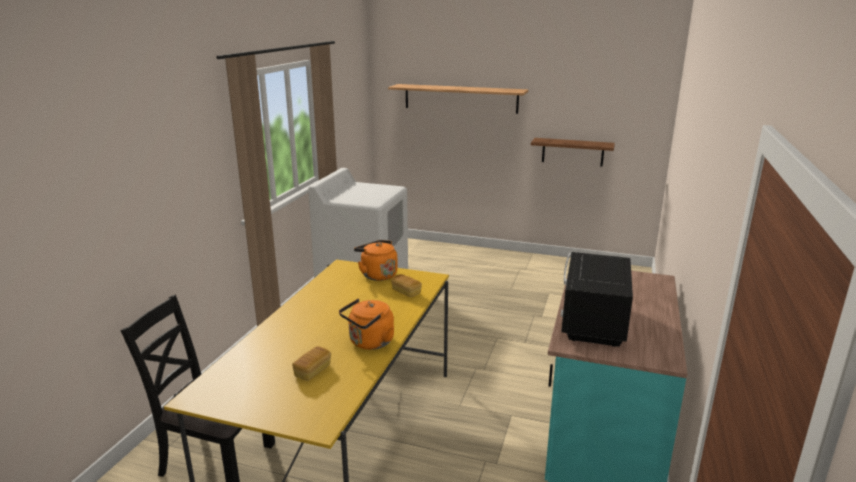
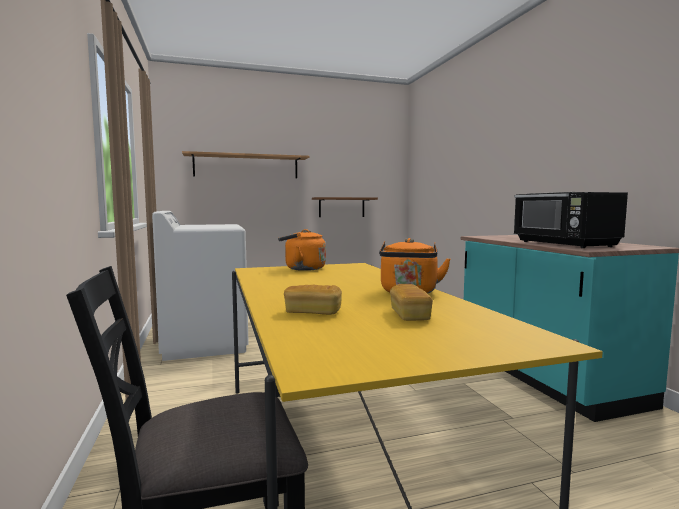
camera: 35 degrees left, 15 degrees down
bread [391,274,422,297] -> bread moved to [284,285,342,315]

